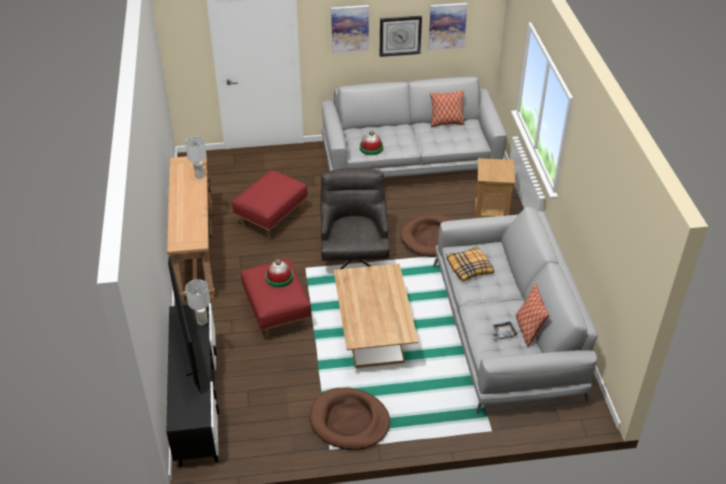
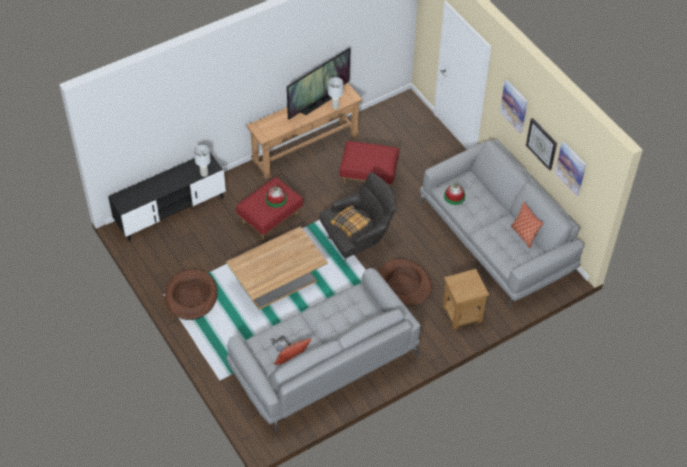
camera: 65 degrees right, 10 degrees up
television [168,256,200,390] -> television moved to [287,48,350,120]
pillow [446,246,494,282] -> pillow moved to [331,205,371,238]

